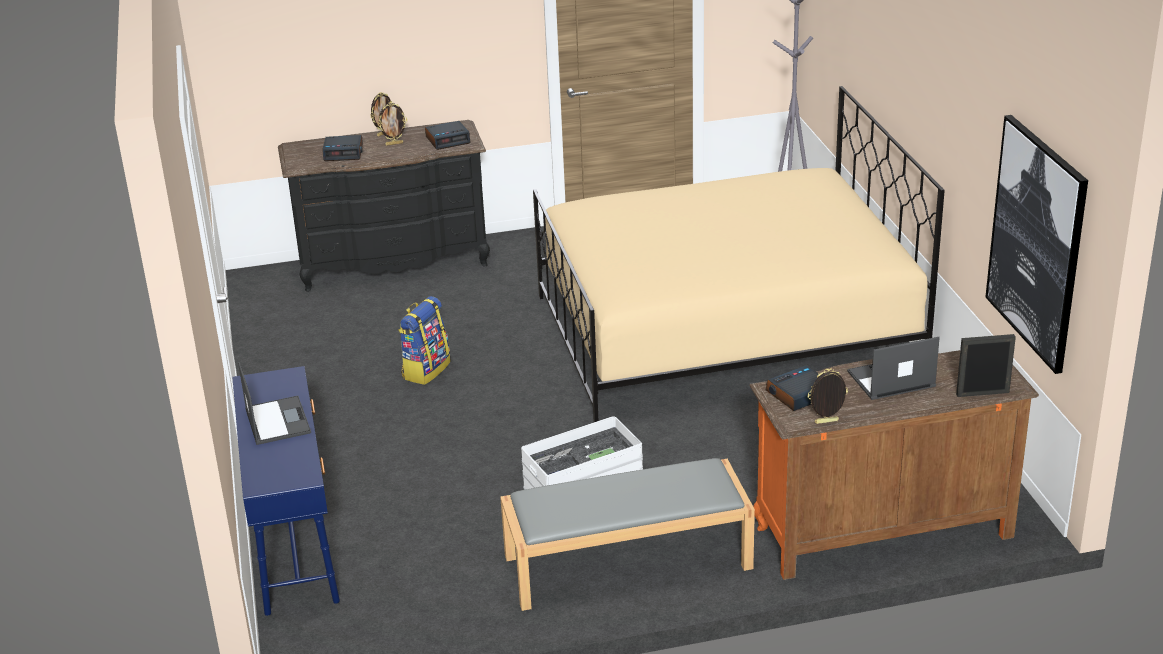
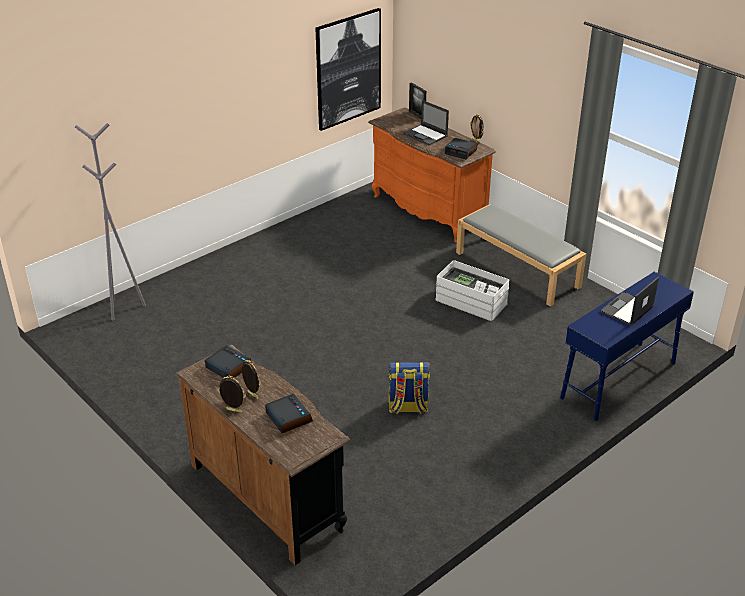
camera: 120 degrees left, 5 degrees up
beige bed [533,86,945,422] -> none

